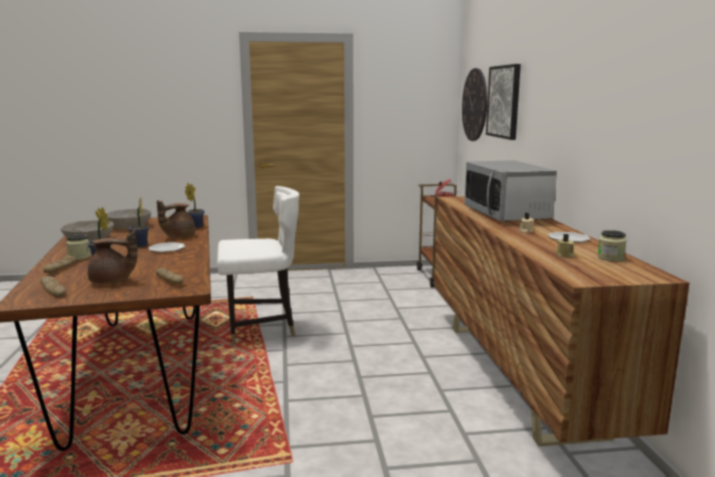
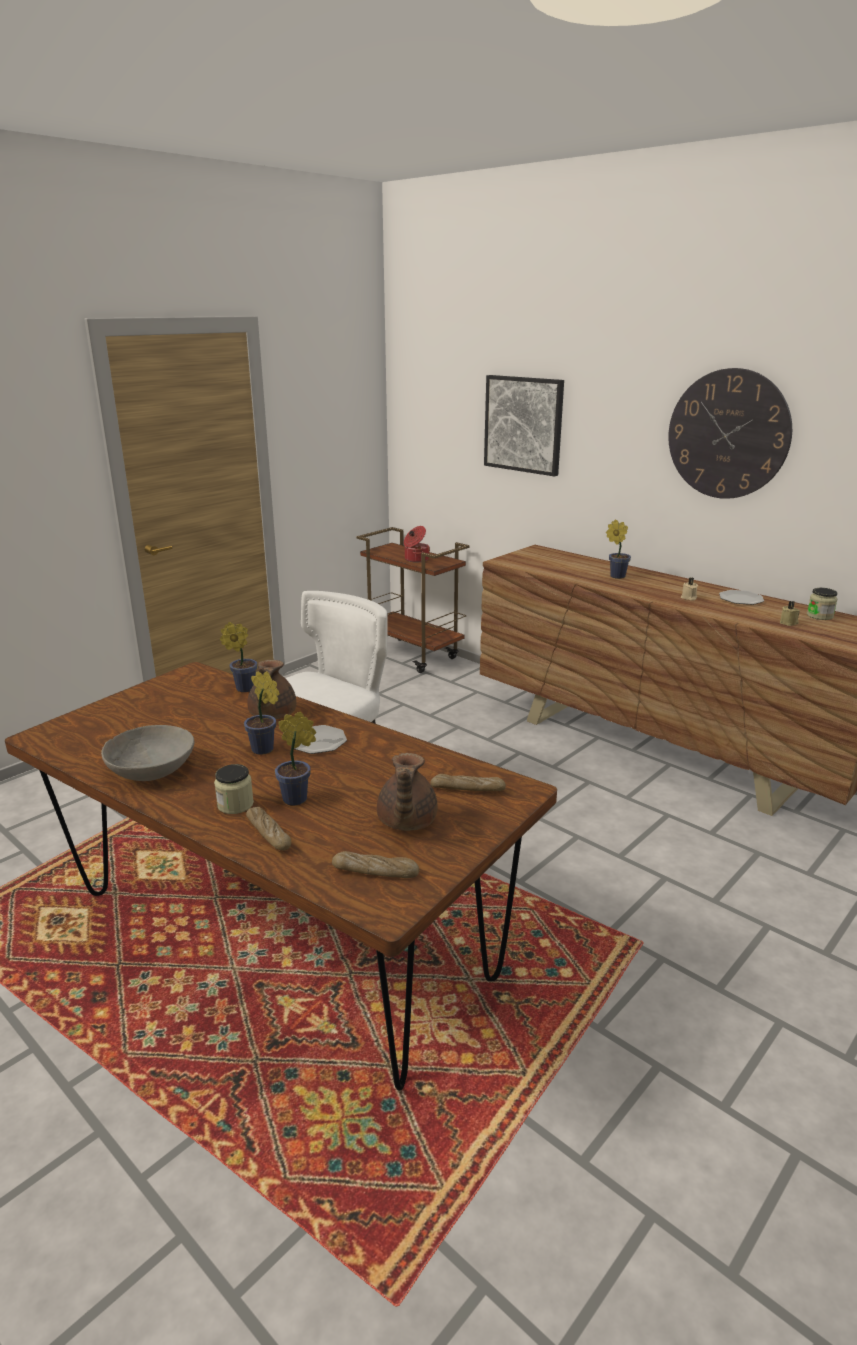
camera: 40 degrees left, 10 degrees up
brown teapot [88,230,138,284] -> brown teapot turned 135 degrees clockwise [377,753,437,831]
grey bowl [106,209,151,229] -> none
wall clock [462,68,487,141] -> wall clock moved to [668,368,792,499]
microwave [464,160,557,222] -> potted plant [606,519,631,579]

